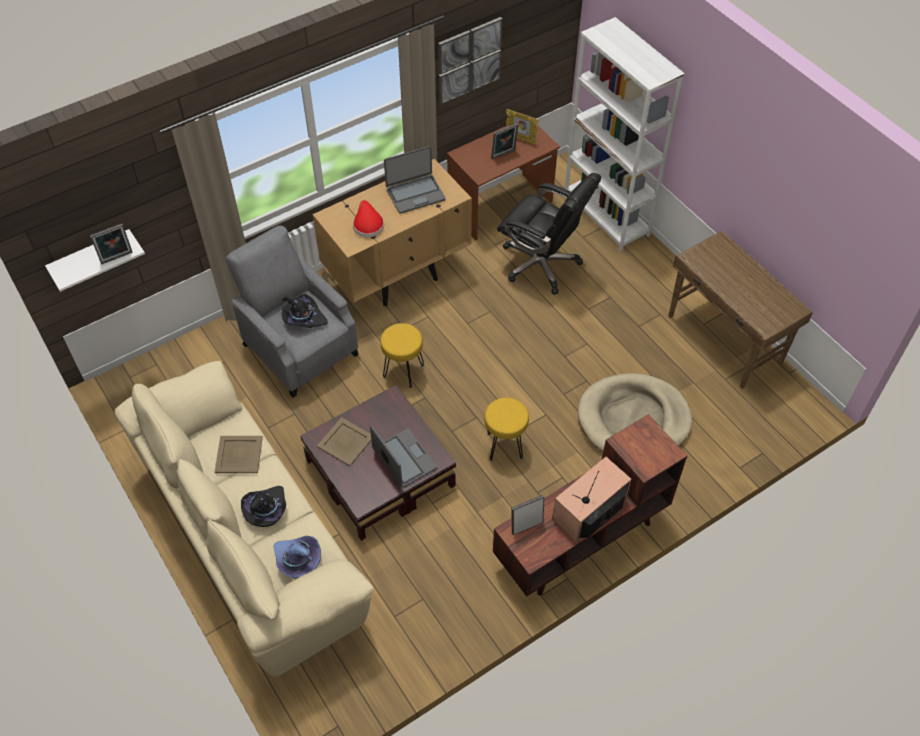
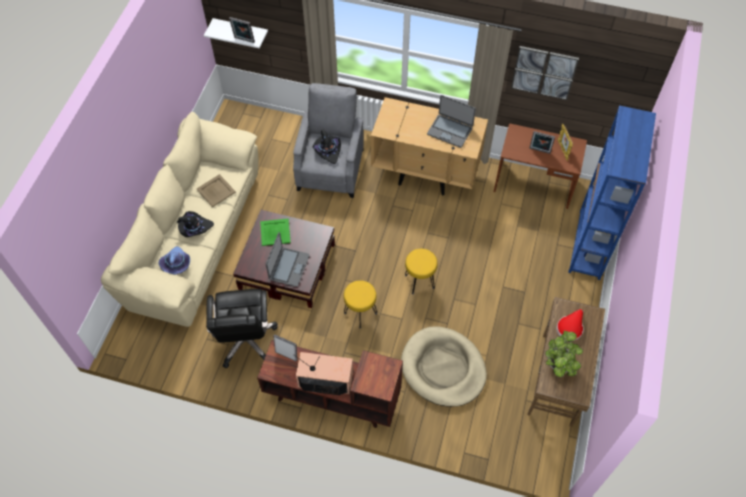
camera: 50 degrees right, 5 degrees up
beige tray [317,417,371,466] -> green tray [260,219,291,246]
red hat [353,200,384,237] -> red hat moved to [556,309,583,341]
yellow stool [380,323,424,388] -> yellow stool moved to [405,249,437,295]
black office chair [497,173,601,295] -> black office chair moved to [206,289,278,368]
white bookcase [565,17,685,251] -> blue bookcase [568,105,656,280]
none -> potted plant [545,331,583,377]

